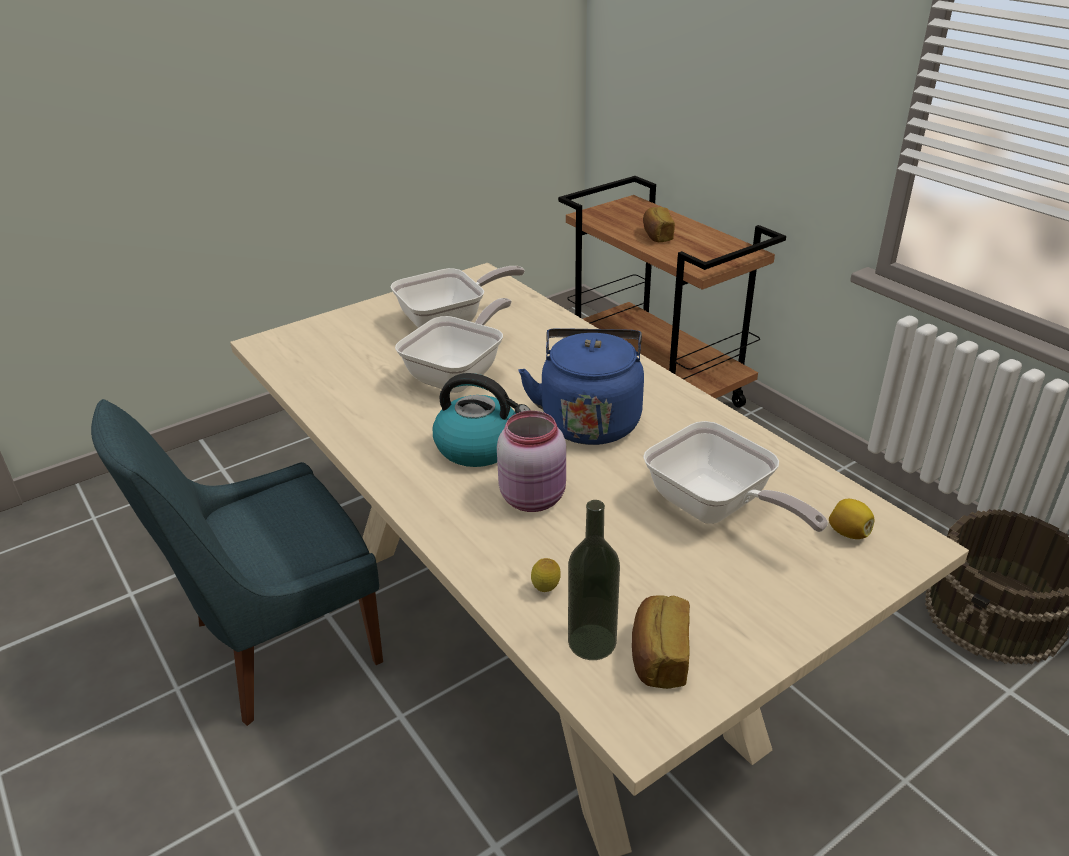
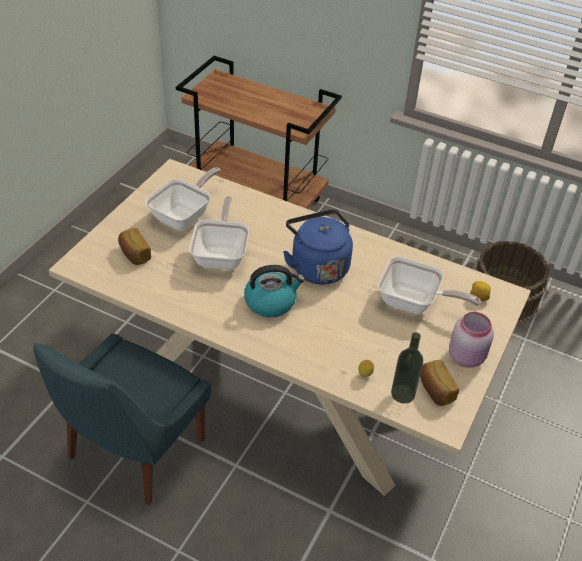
camera: 30 degrees left, 10 degrees up
pink jar [497,411,566,512] -> pink jar moved to [449,312,494,368]
bread [643,207,675,242] -> bread moved to [118,228,151,265]

